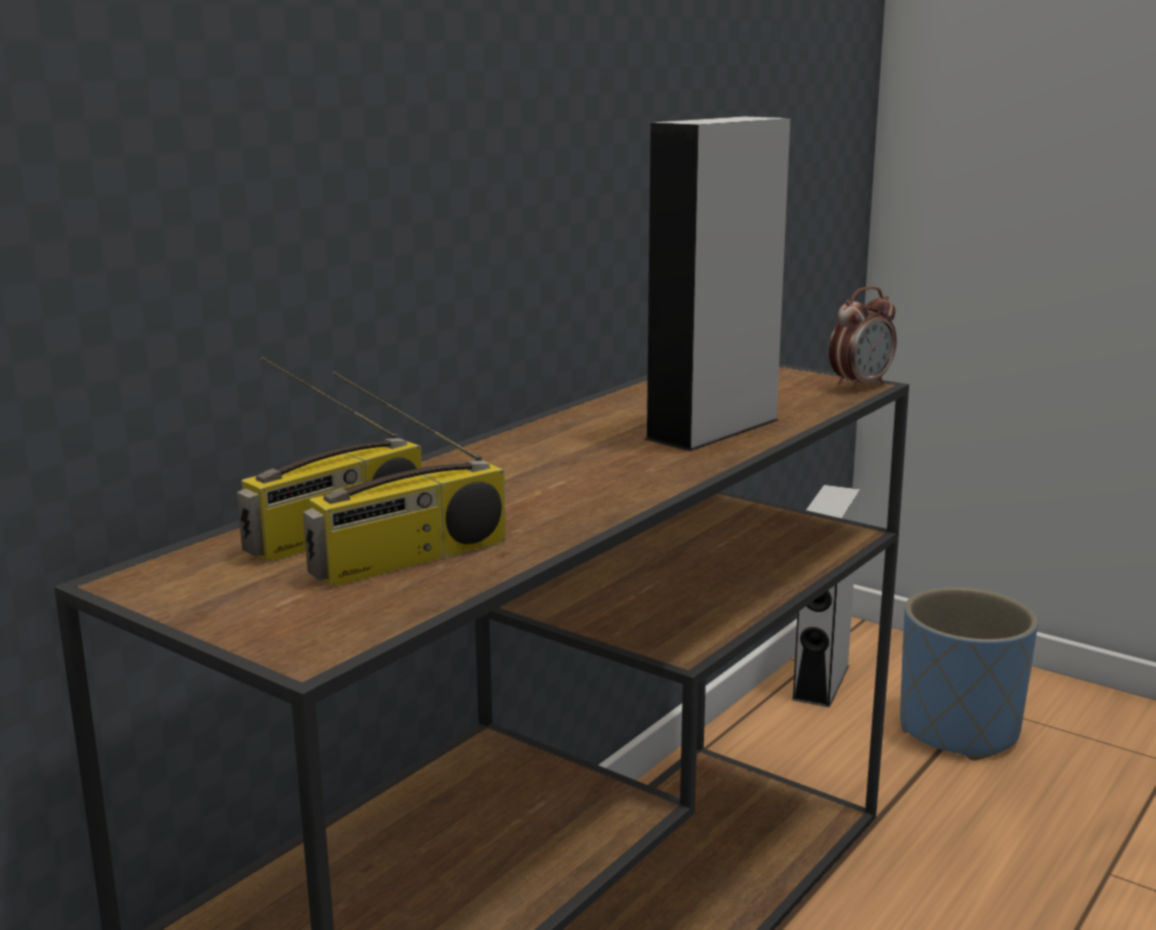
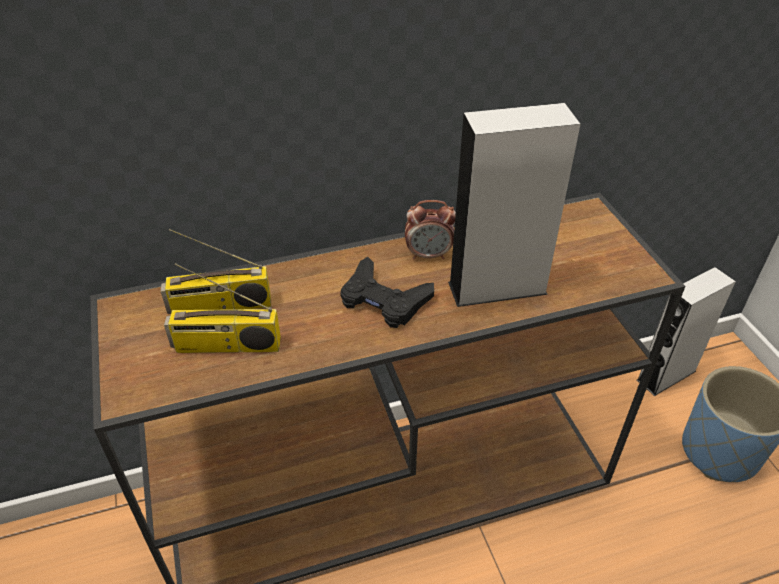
camera: 35 degrees right, 25 degrees up
alarm clock [829,286,897,390] -> alarm clock moved to [405,200,456,260]
none -> black game controller [340,257,434,328]

